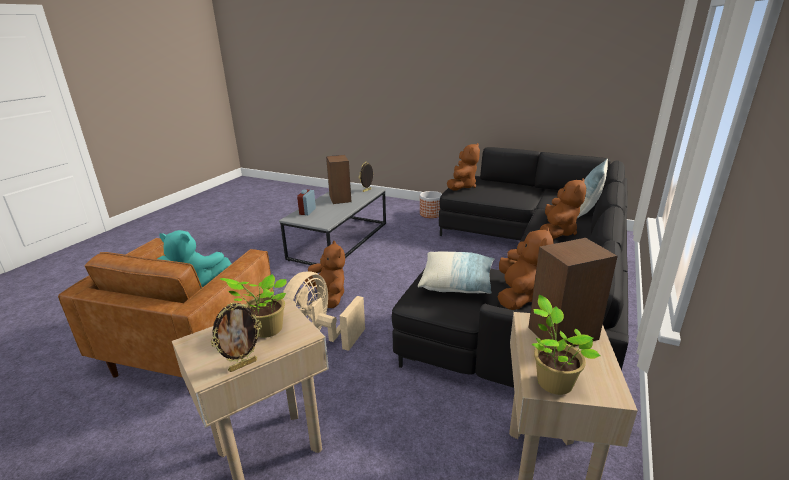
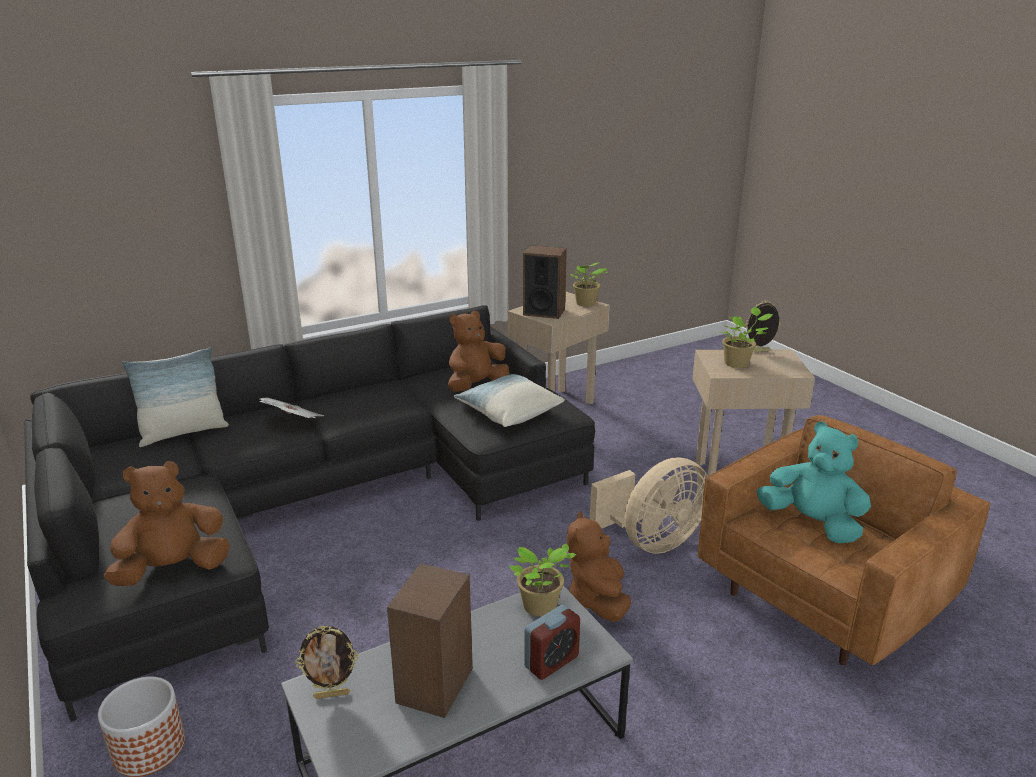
camera: 145 degrees left, 0 degrees up
brown plush toy [540,178,586,239] -> newspaper [259,398,325,418]
none -> potted plant [509,544,576,617]

